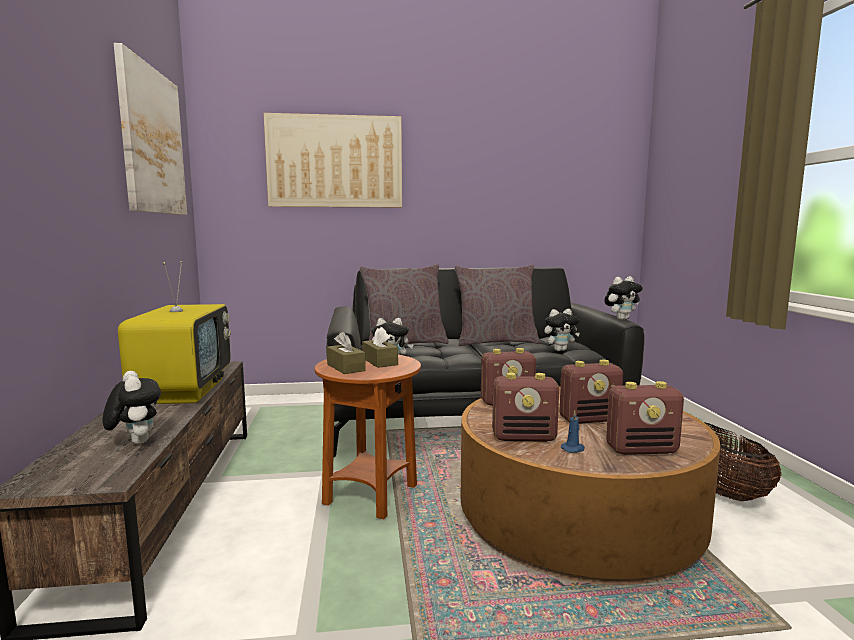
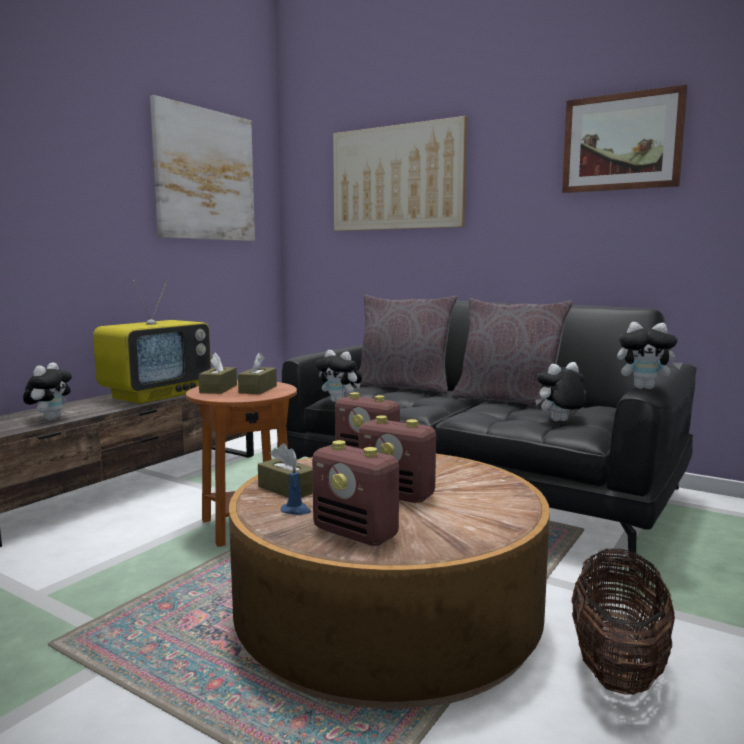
camera: 40 degrees right, 0 degrees up
radio [492,373,559,442] -> brown tissue box [258,443,313,498]
plush toy [544,309,580,351] -> plush toy turned 135 degrees clockwise [535,362,587,421]
none -> picture [562,85,687,193]

